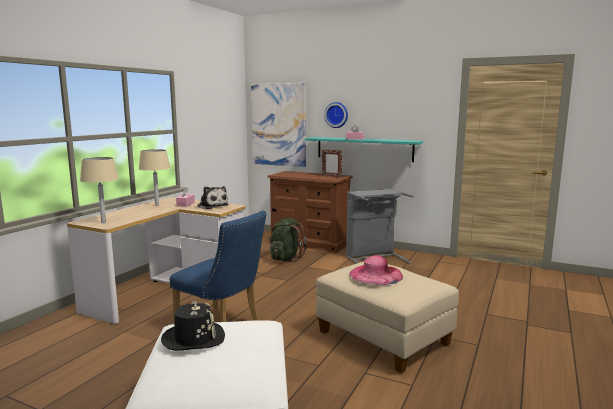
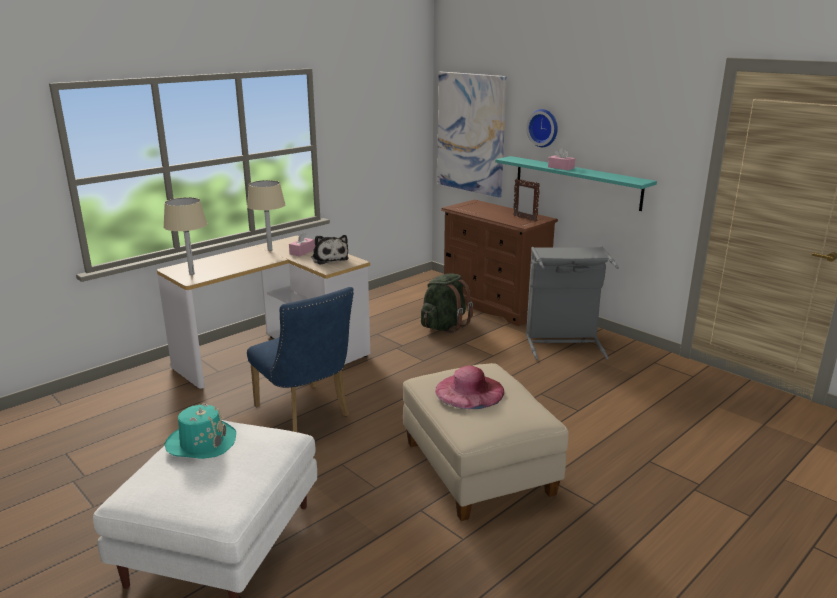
camera: 20 degrees right, 10 degrees up
black hat [161,301,225,351] -> turquoise hat [165,403,236,459]

